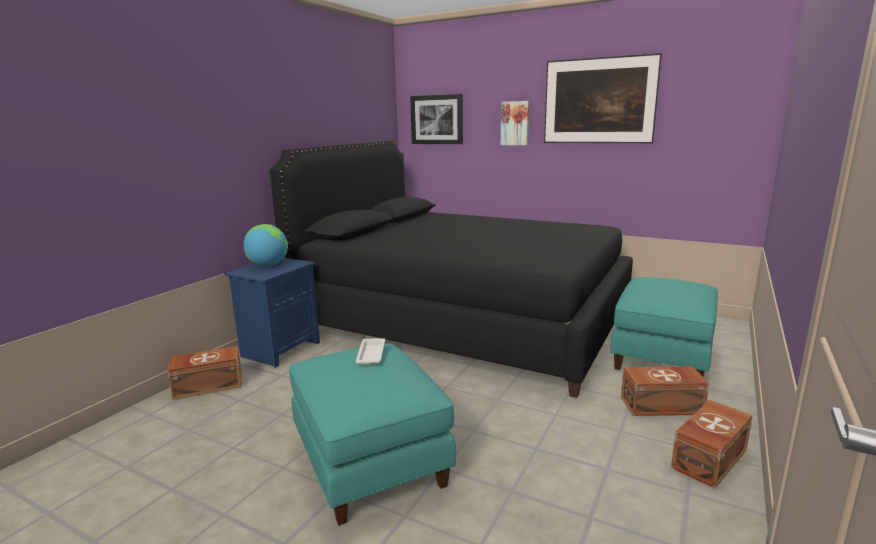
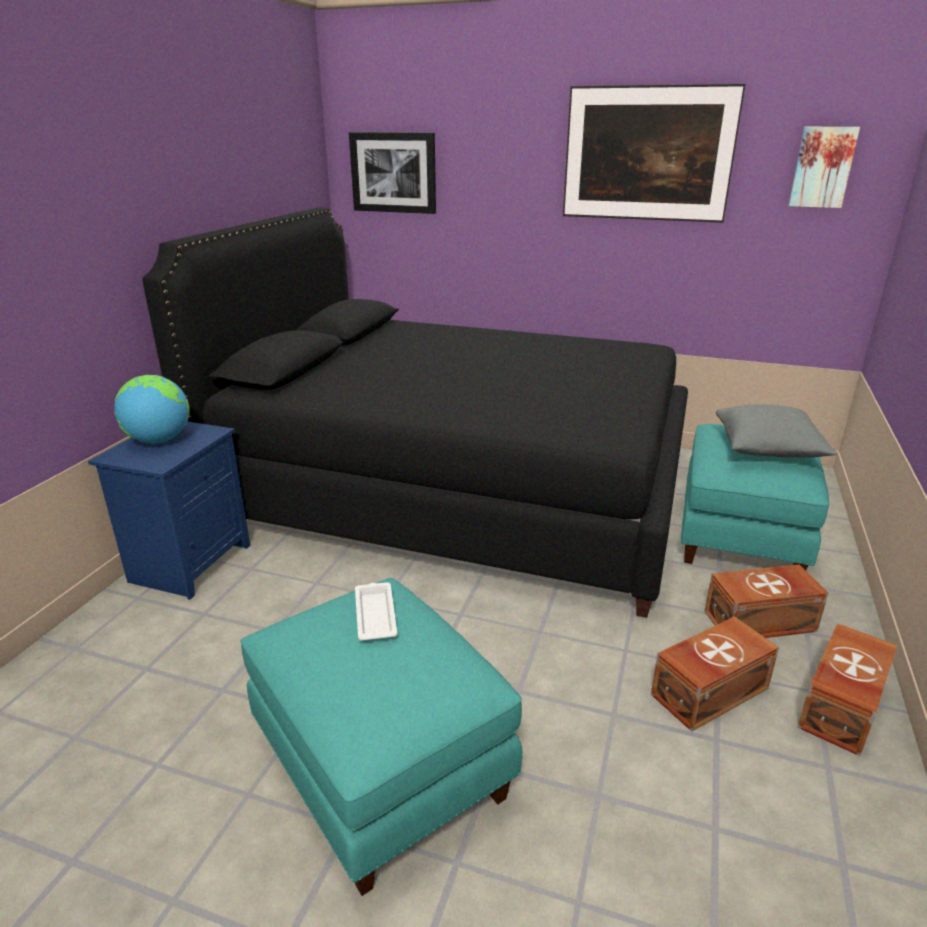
camera: 10 degrees left, 10 degrees up
brown storage box [167,346,242,400] -> brown storage box moved to [651,616,779,732]
picture [501,101,529,145] -> picture moved to [789,127,860,208]
none -> grey pillow [716,405,837,458]

